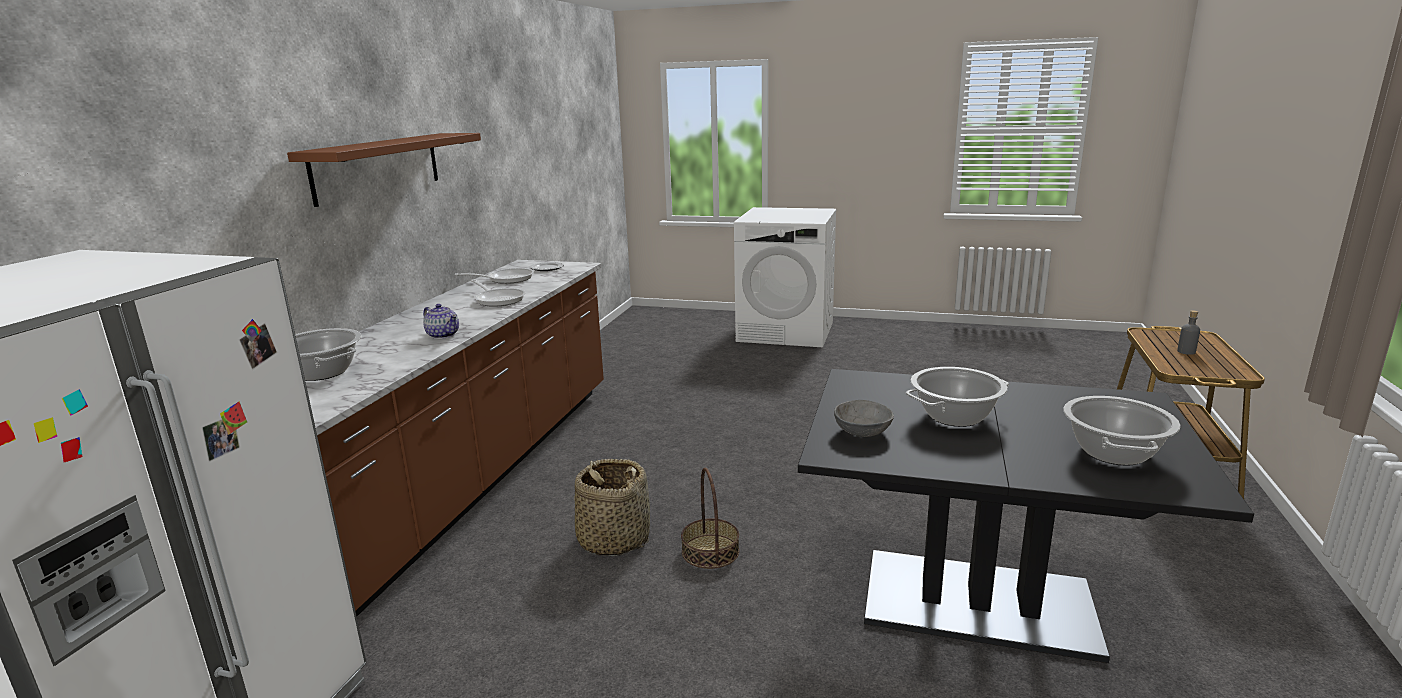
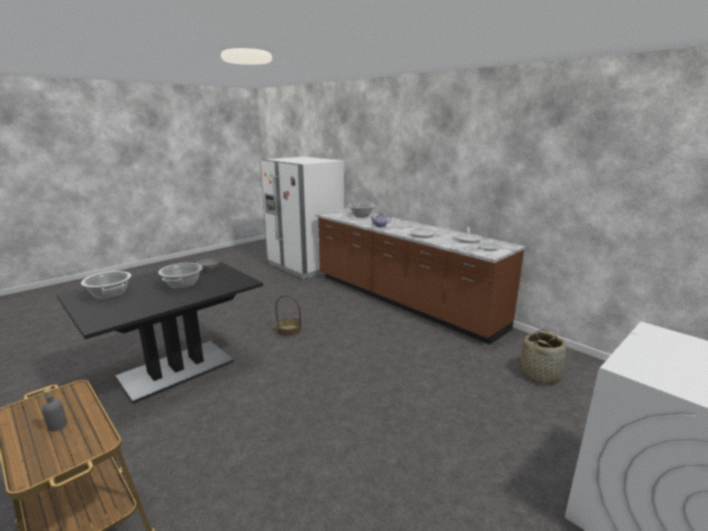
camera: 120 degrees right, 0 degrees up
brown shelf [287,133,481,207] -> none
basket [574,459,650,556] -> basket moved to [521,329,566,385]

